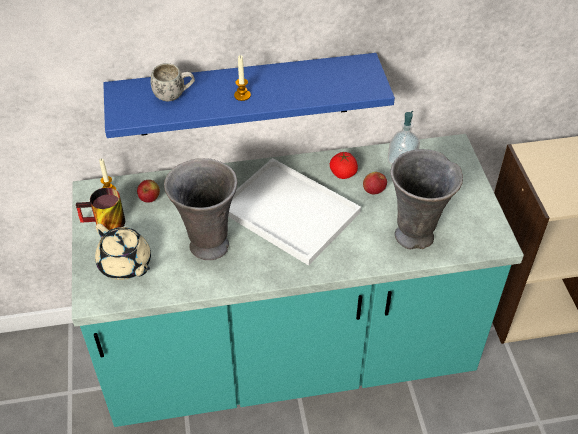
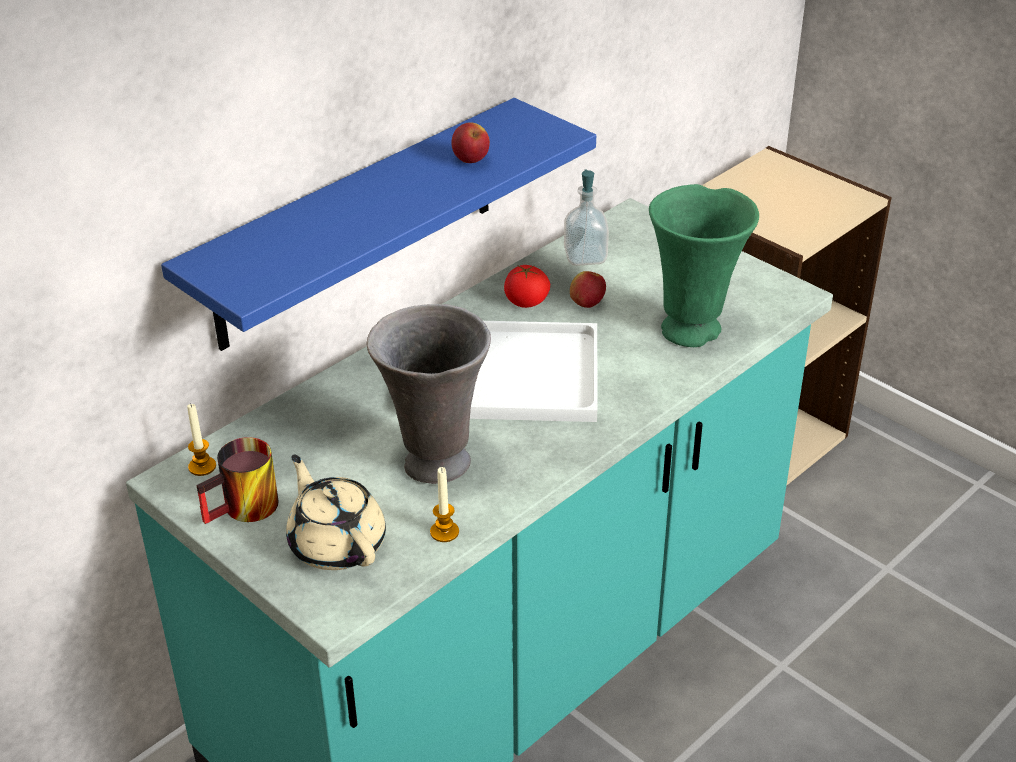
camera: 35 degrees left, 10 degrees down
beige teapot [95,223,151,280] -> beige teapot turned 135 degrees counterclockwise [286,454,386,570]
apple [137,180,160,203] -> apple moved to [452,122,490,163]
white mug [151,63,195,101] -> none
candle [234,55,251,101] -> candle moved to [430,467,459,542]
grey vase [390,149,463,250] -> green vase [649,184,759,347]

